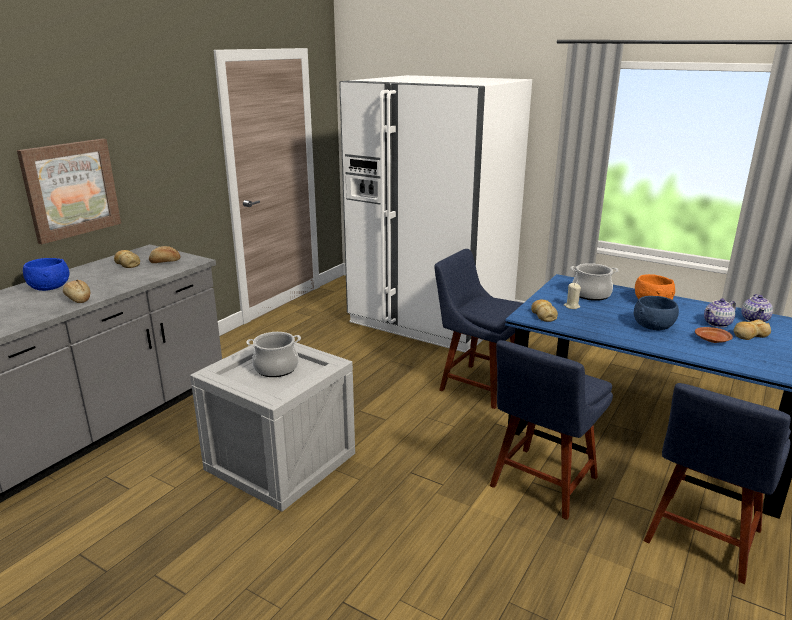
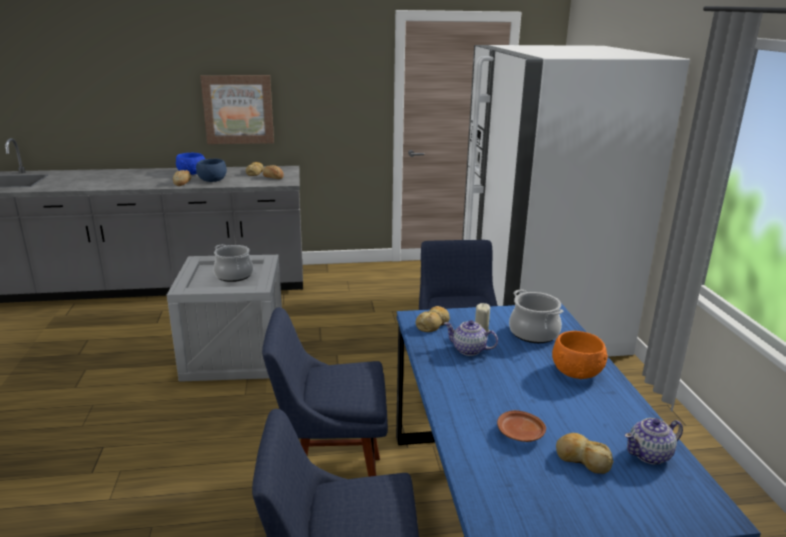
camera: 50 degrees right, 0 degrees up
blue bowl [633,296,679,330] -> blue bowl moved to [196,159,227,182]
teapot [704,298,736,328] -> teapot moved to [444,320,498,356]

